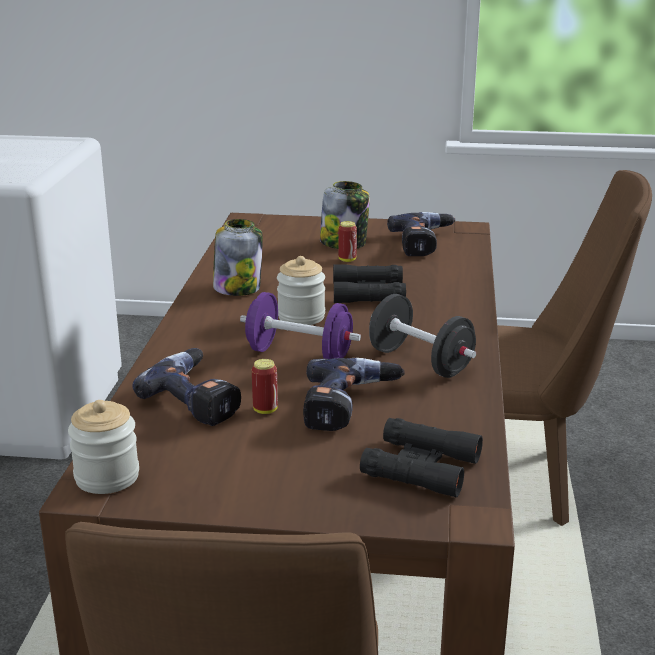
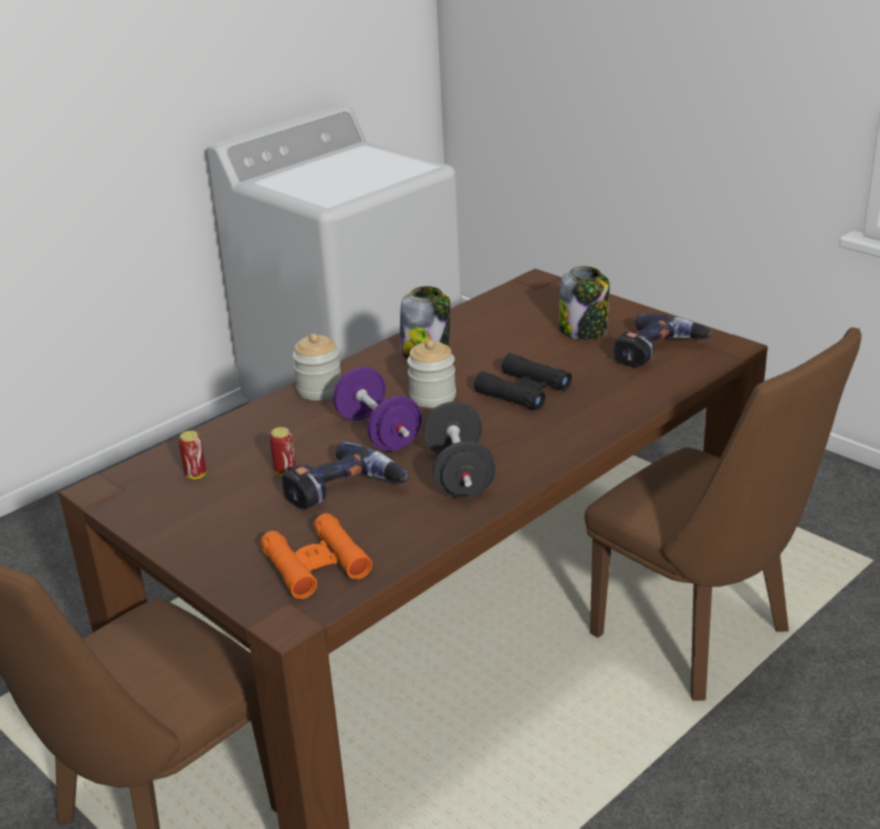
camera: 40 degrees right, 5 degrees up
jar [68,400,139,494] -> jar moved to [292,334,341,400]
power drill [132,348,241,426] -> none
can [338,221,357,262] -> can moved to [179,431,206,480]
black binoculars [360,418,483,498] -> orange binoculars [260,513,372,599]

